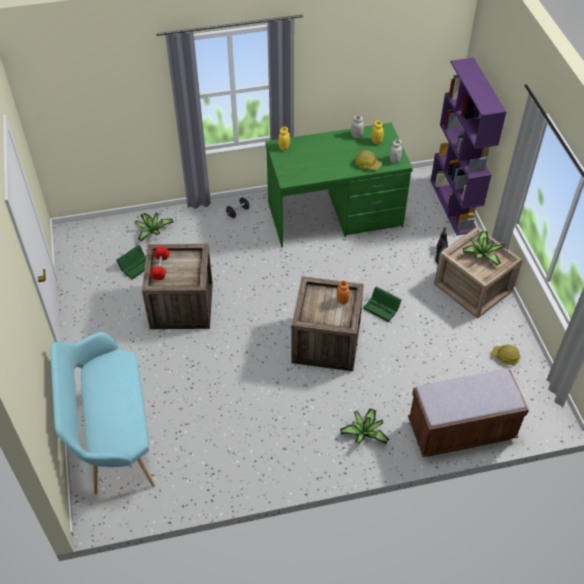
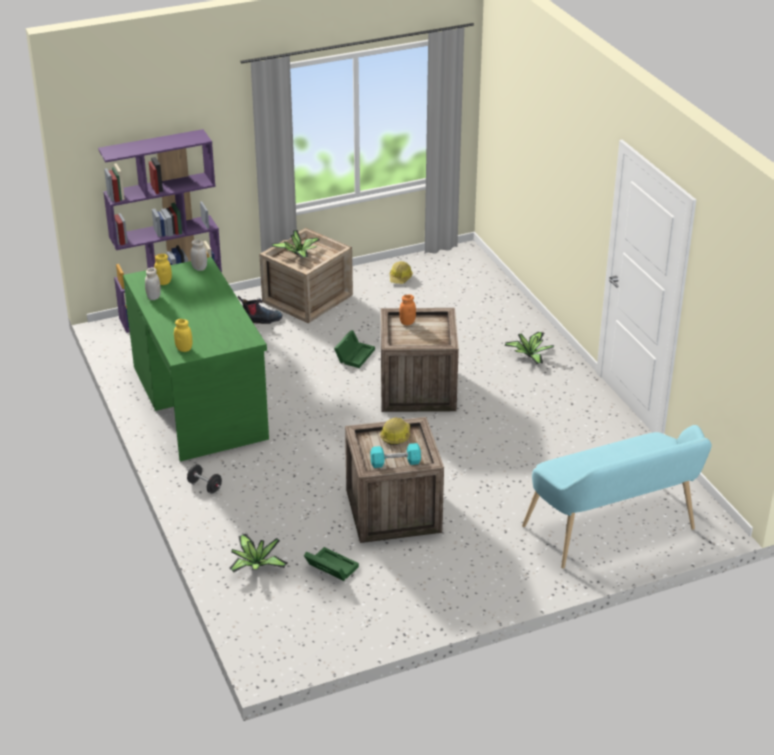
camera: 100 degrees left, 15 degrees down
red dumbbell [150,247,170,280] -> turquoise dumbbell [370,443,421,468]
hard hat [355,150,382,170] -> hard hat moved to [380,417,410,445]
brown bench [408,369,529,457] -> none

